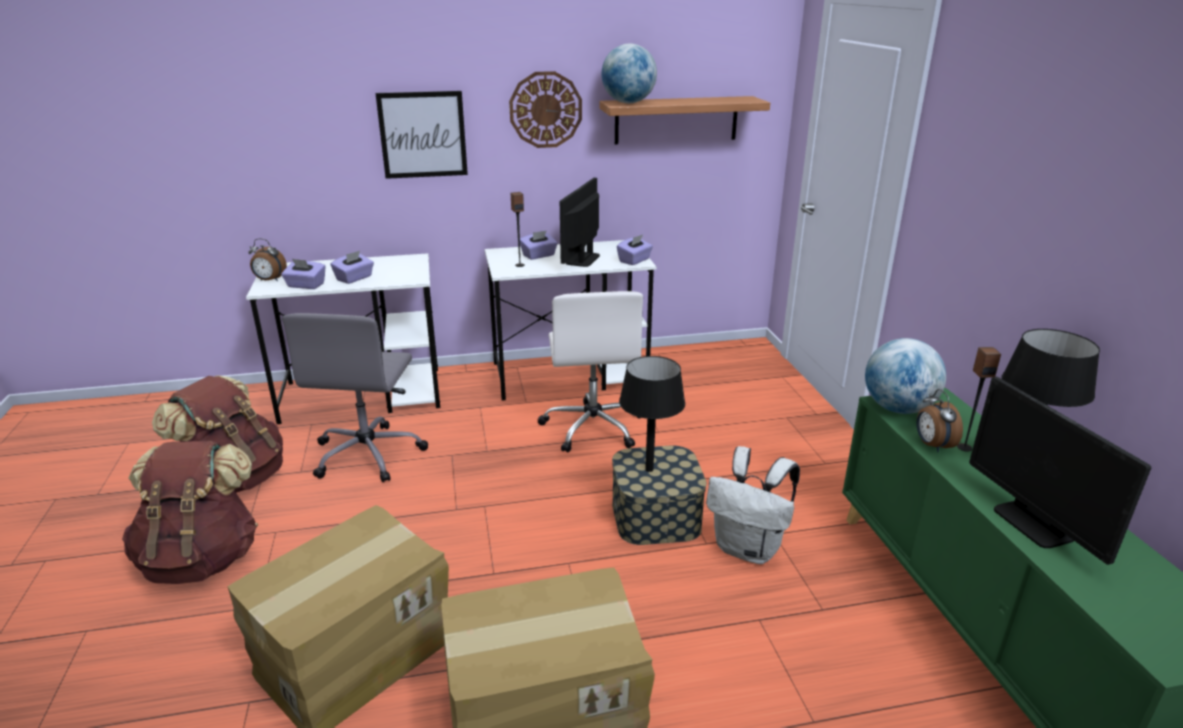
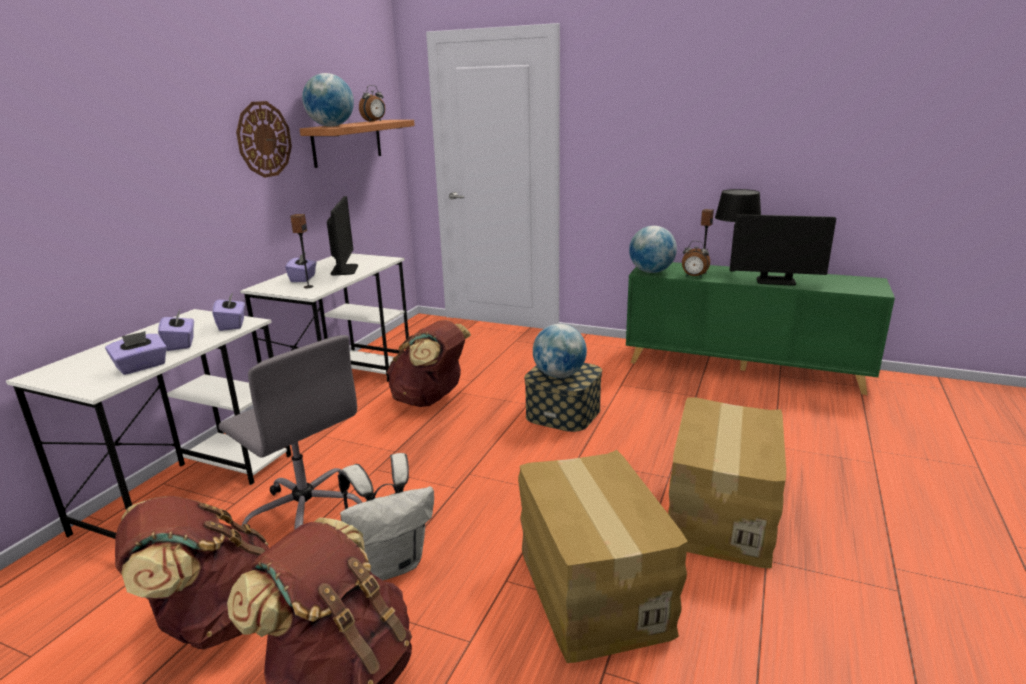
camera: 55 degrees left, 5 degrees down
alarm clock [248,238,287,282] -> alarm clock moved to [359,85,385,122]
picture [375,91,468,179] -> none
white office chair [537,291,643,452] -> brown backpack [387,320,471,407]
monitor [560,178,600,267] -> monitor turned 150 degrees counterclockwise [327,196,358,275]
purple tissue box [617,234,653,265] -> purple tissue box moved to [212,292,245,331]
black table lamp [619,356,685,472] -> globe [533,324,587,378]
white backpack [706,446,800,564] -> white backpack moved to [338,453,434,580]

